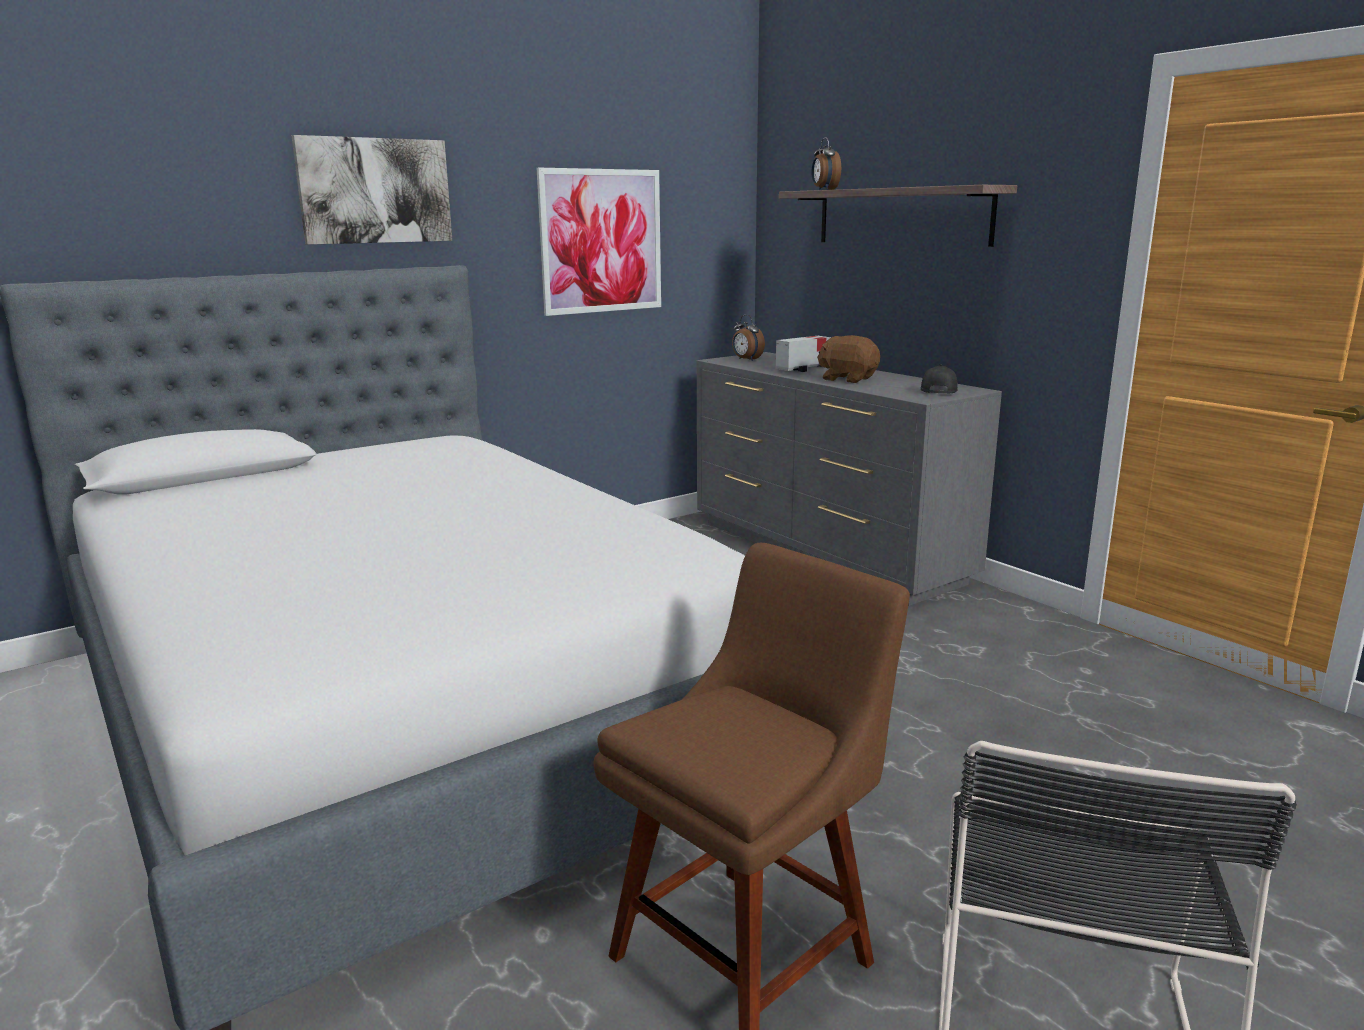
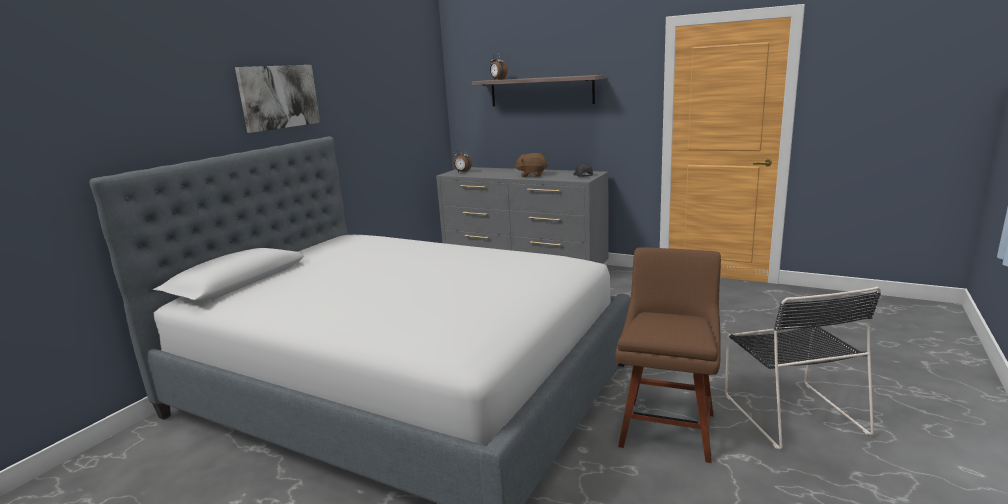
camera: 25 degrees left, 0 degrees up
picture [537,168,661,316] -> none
toy truck [776,336,831,372] -> none

